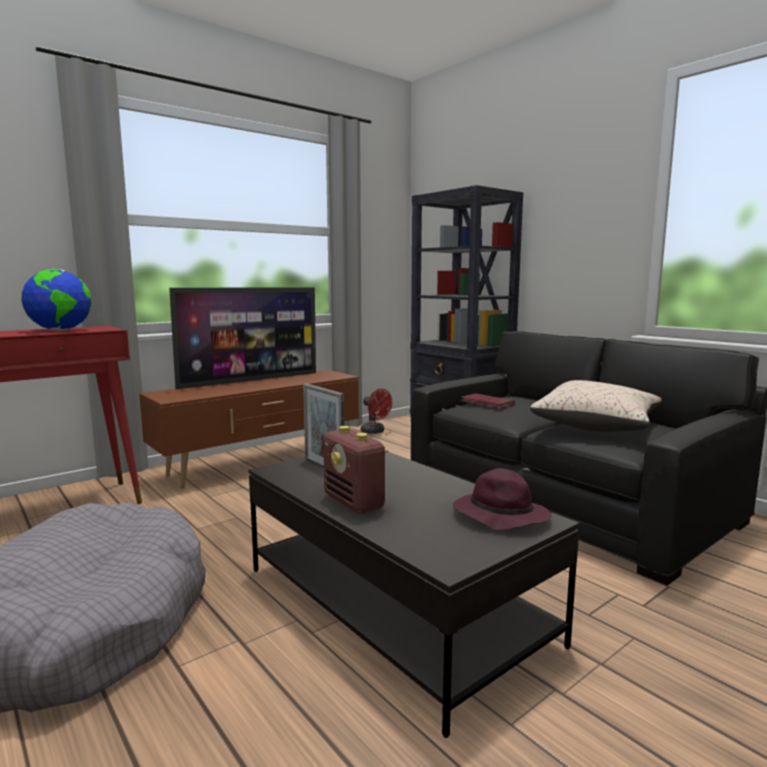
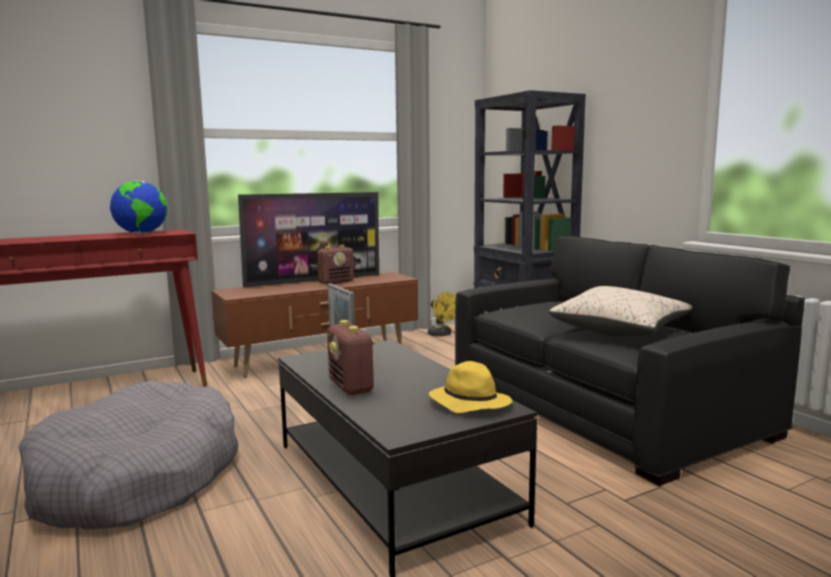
camera: 10 degrees right, 0 degrees up
red fan [361,389,392,434] -> yellow fan [428,292,456,337]
purple hat [453,468,552,530] -> yellow hat [429,361,513,413]
red book [460,393,515,409] -> none
none -> radio [317,245,354,284]

